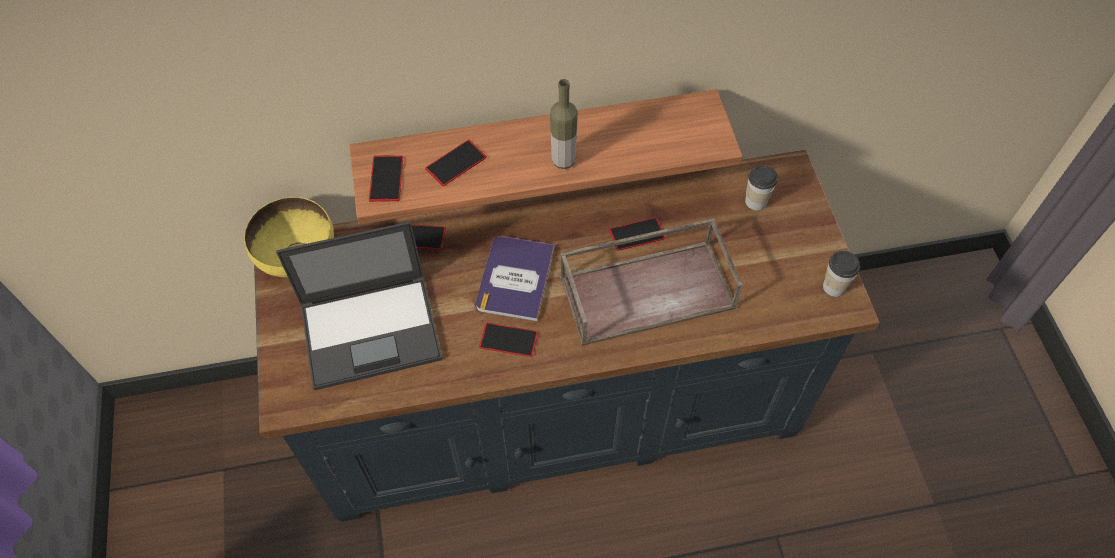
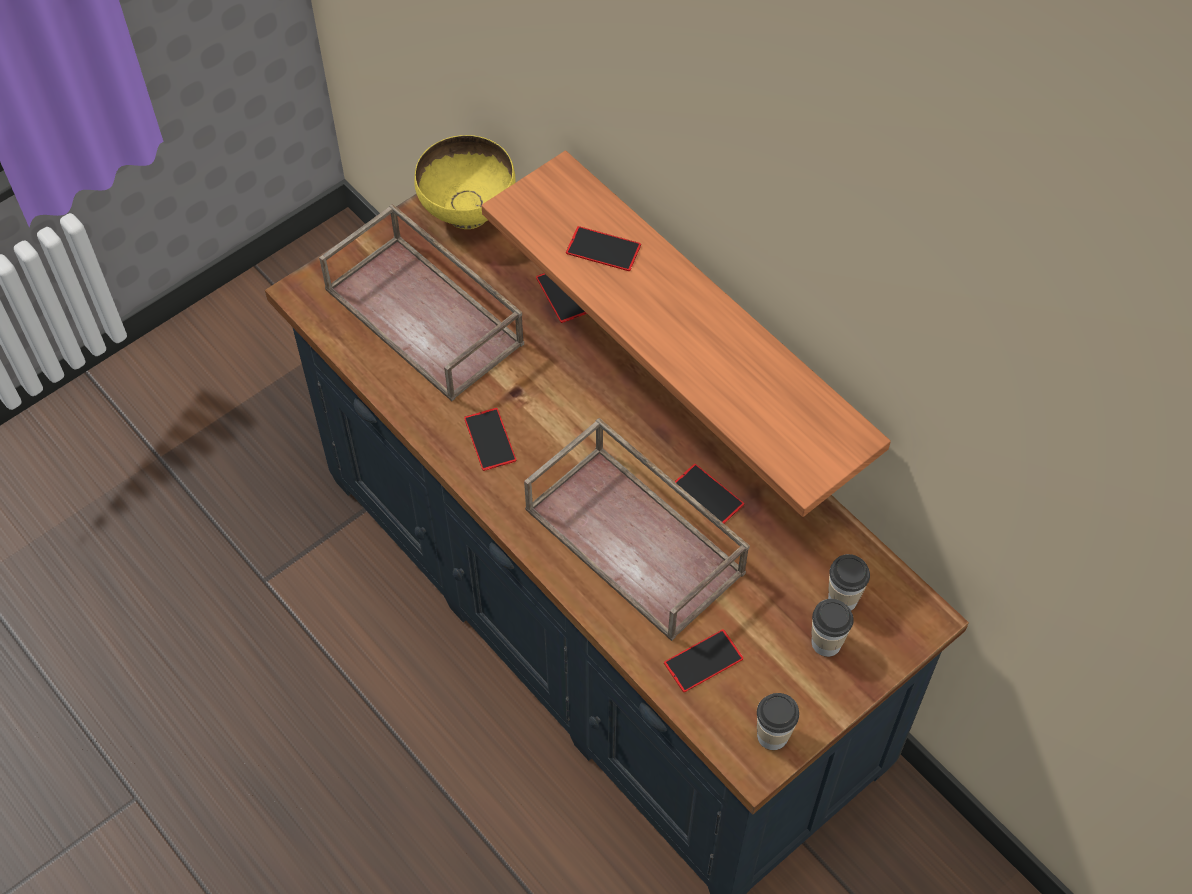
camera: 60 degrees right, 0 degrees up
laptop [276,221,442,390] -> brown tray [319,204,524,401]
phone [369,155,403,202] -> phone moved to [664,629,744,692]
book [476,236,555,321] -> none
bottle [550,79,578,169] -> none
none -> cup [811,599,854,657]

